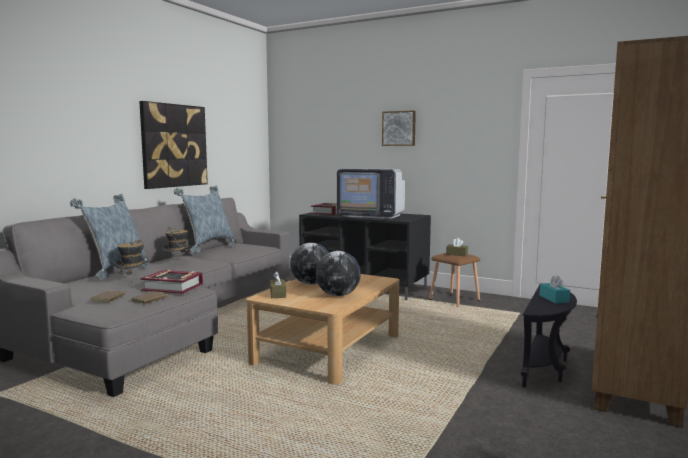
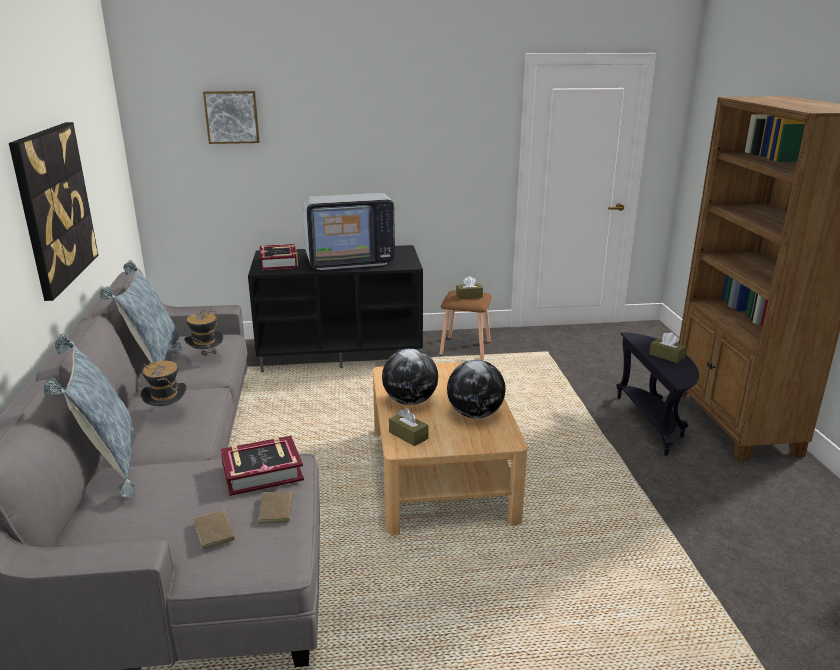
camera: 35 degrees left, 15 degrees up
hat [114,240,149,275] -> hat moved to [184,310,223,364]
picture [382,110,416,146] -> picture moved to [203,91,260,144]
turquoise tissue box [540,275,570,303] -> brown tissue box [649,332,686,363]

